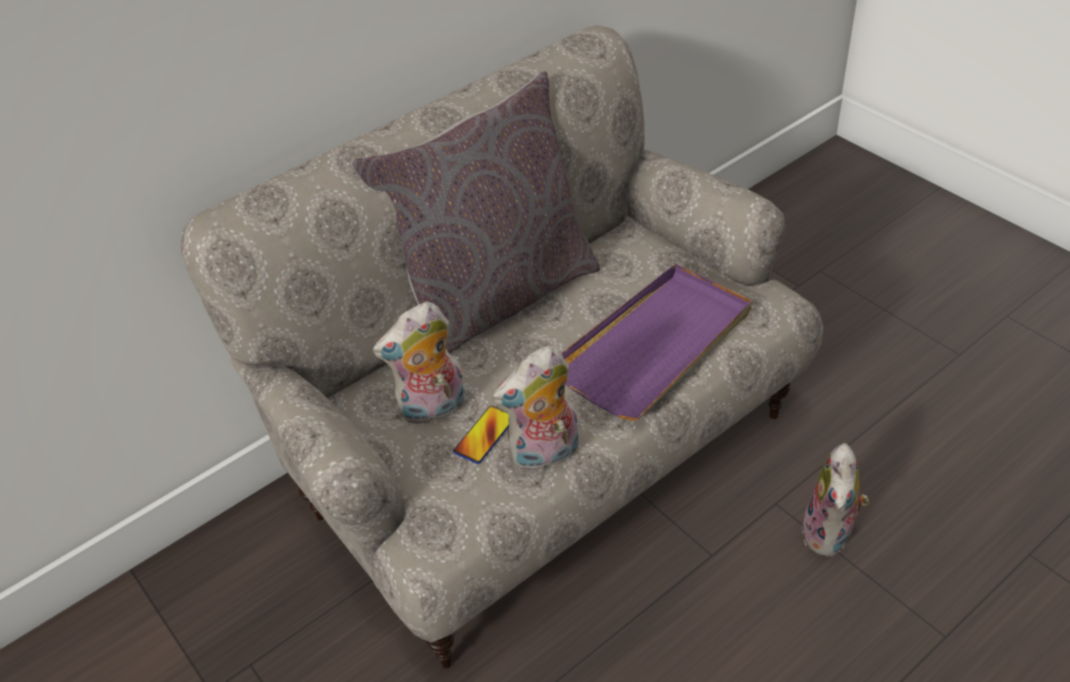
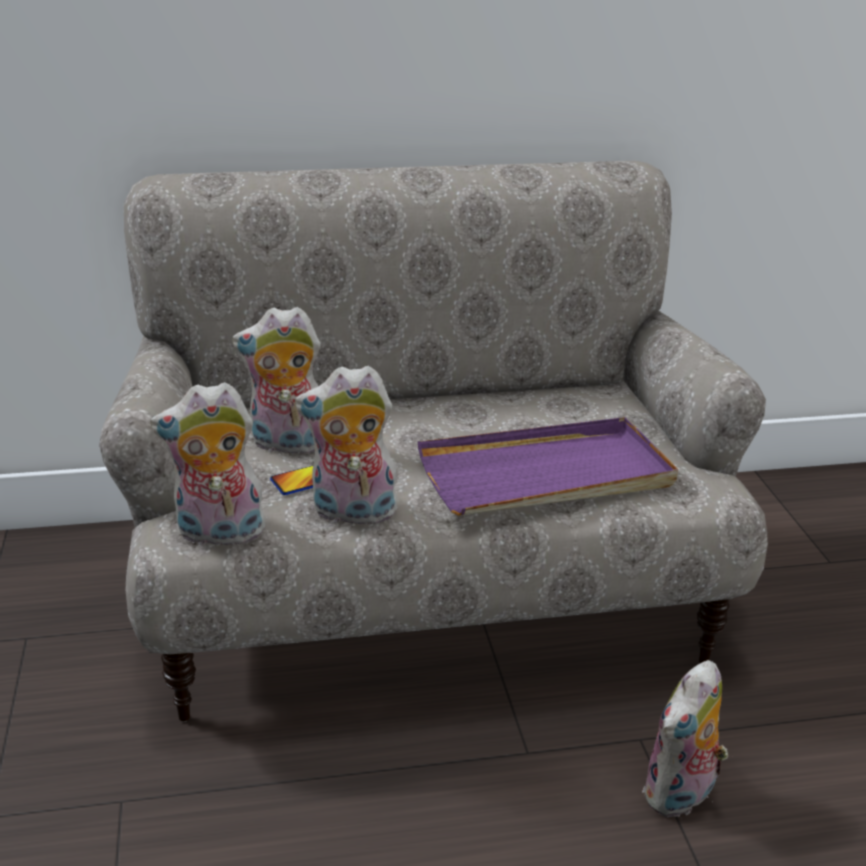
camera: 25 degrees right, 15 degrees down
grey pillow [351,71,600,353] -> none
none -> plush toy [150,382,267,550]

